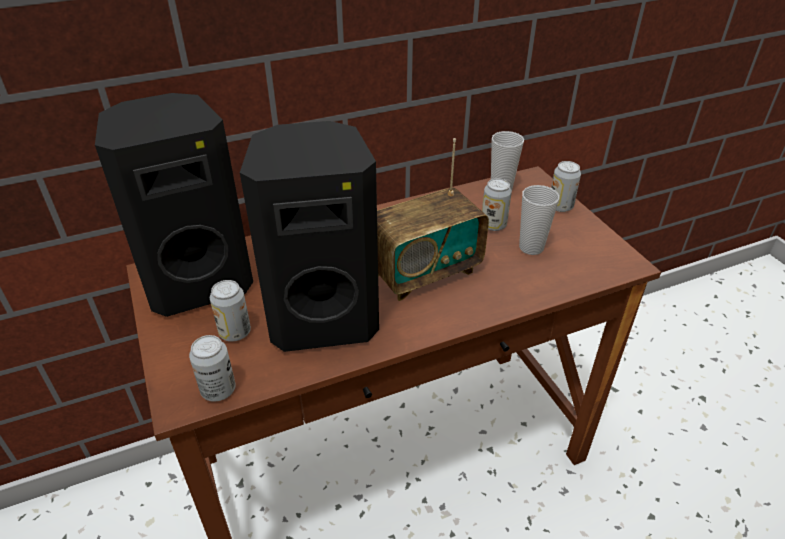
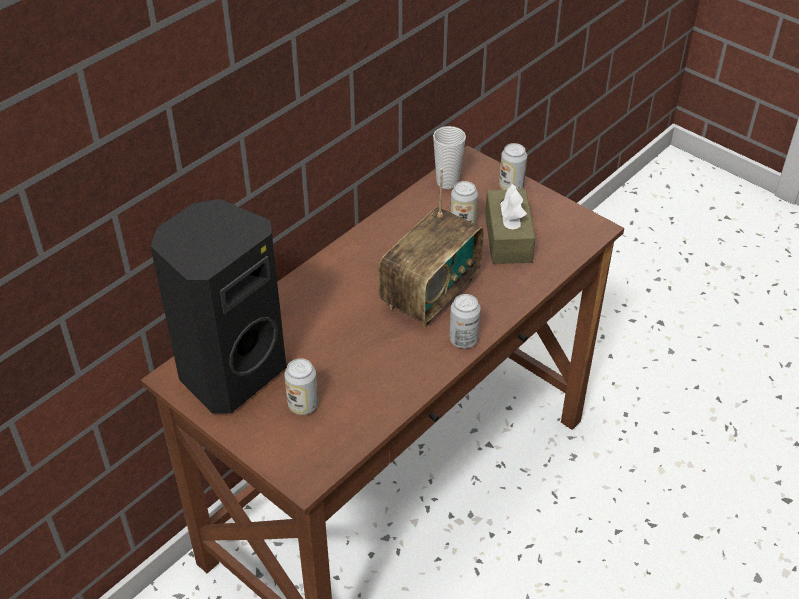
camera: 25 degrees left, 5 degrees up
can [189,335,236,401] -> can moved to [449,294,481,348]
black speaker [240,121,379,352] -> none
cup [519,185,559,255] -> brown tissue box [485,184,535,264]

